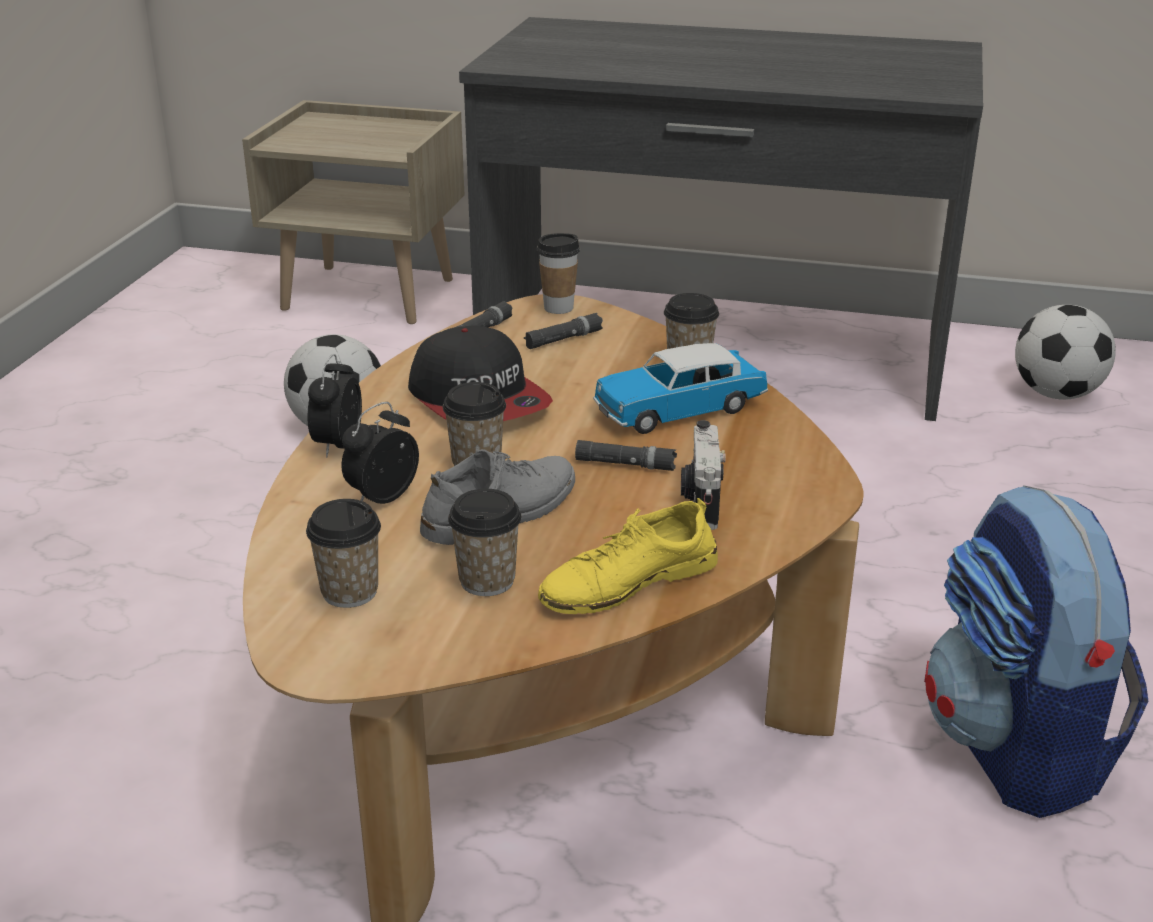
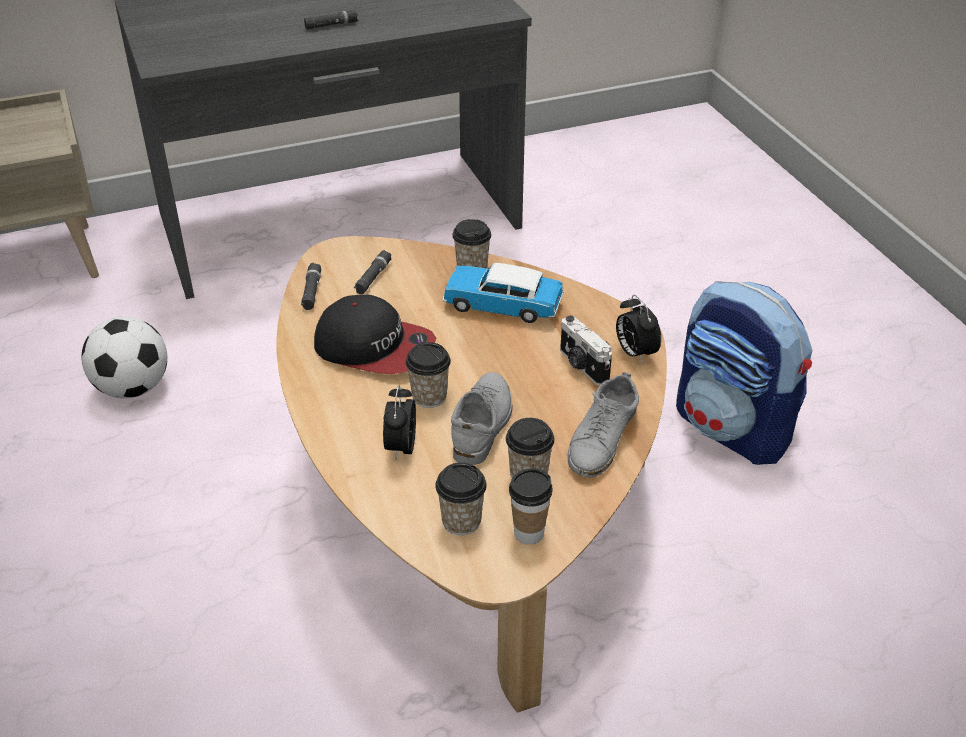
camera: 35 degrees left, 10 degrees up
alarm clock [308,354,362,458] -> alarm clock moved to [616,295,661,364]
cup [537,233,580,314] -> cup moved to [509,468,553,545]
yellow shoe [538,498,718,614] -> grey shoe [568,372,639,477]
black flashlight [575,440,677,471] -> black flashlight moved to [304,10,358,30]
toy car [593,343,768,434] -> toy car turned 75 degrees clockwise [443,262,564,323]
football [1015,305,1116,400] -> none

